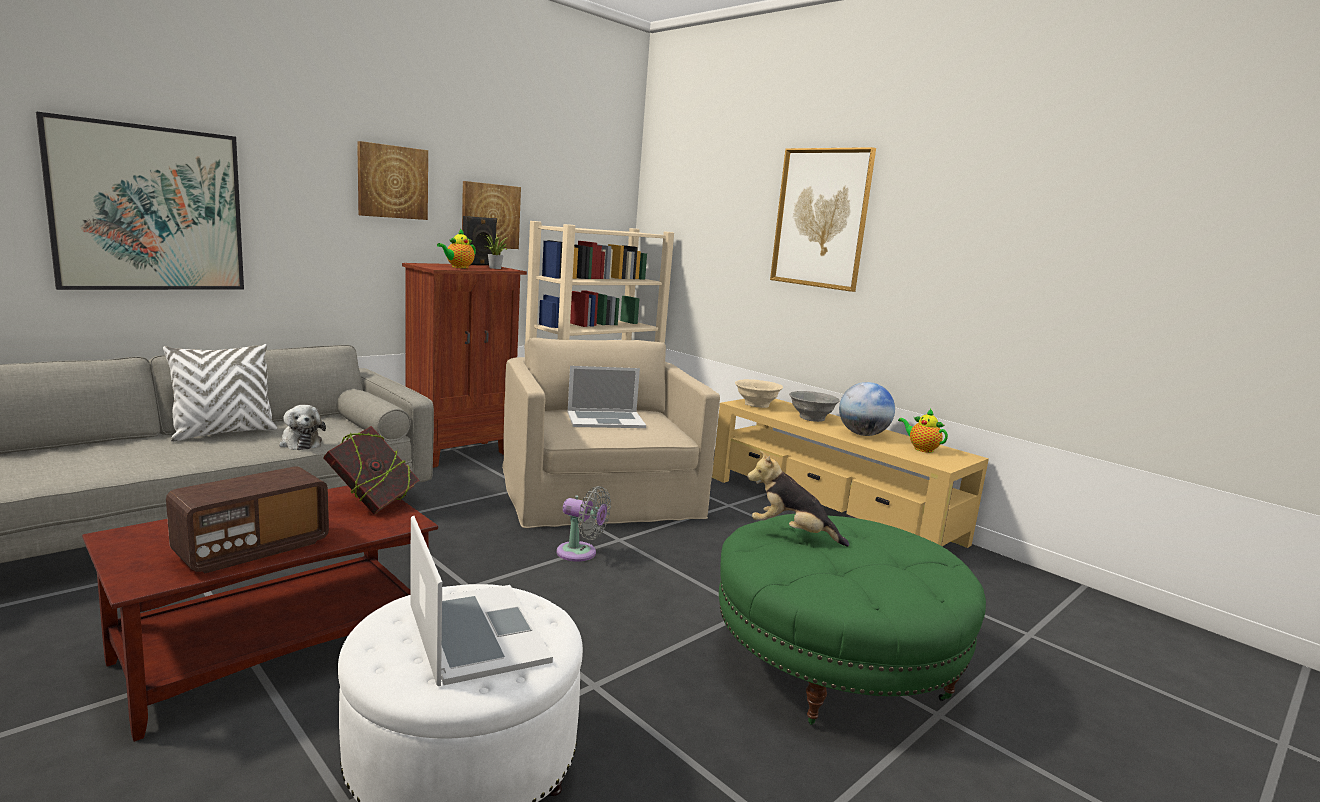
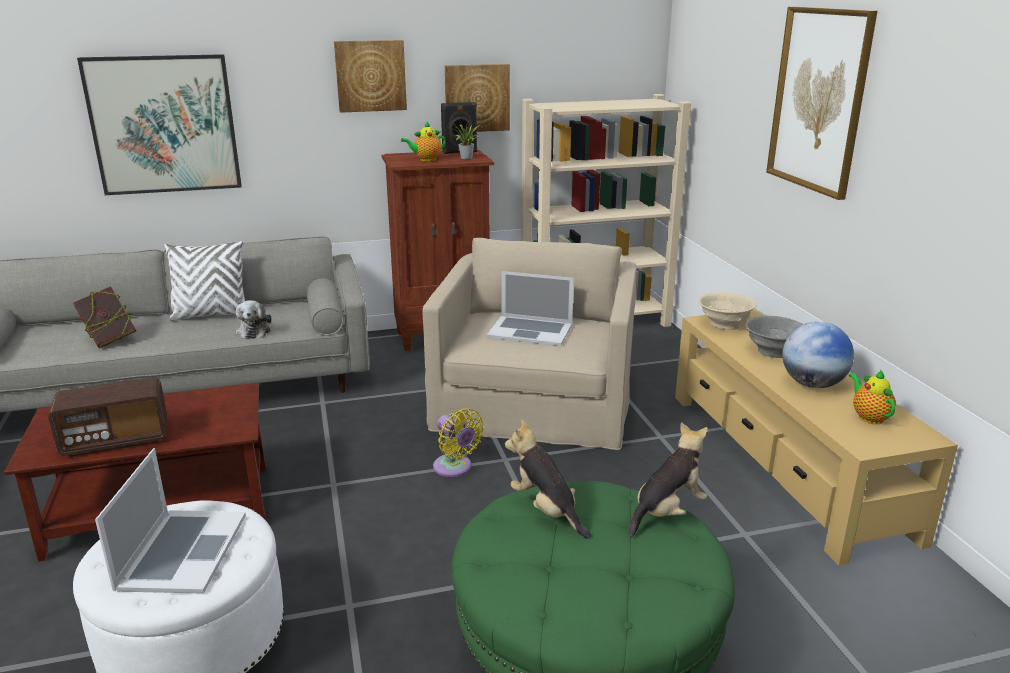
camera: 30 degrees right, 10 degrees up
book [324,426,419,515] -> book moved to [73,286,136,348]
grey fan [557,486,611,562] -> yellow fan [433,408,484,477]
none -> plush toy [629,422,708,537]

